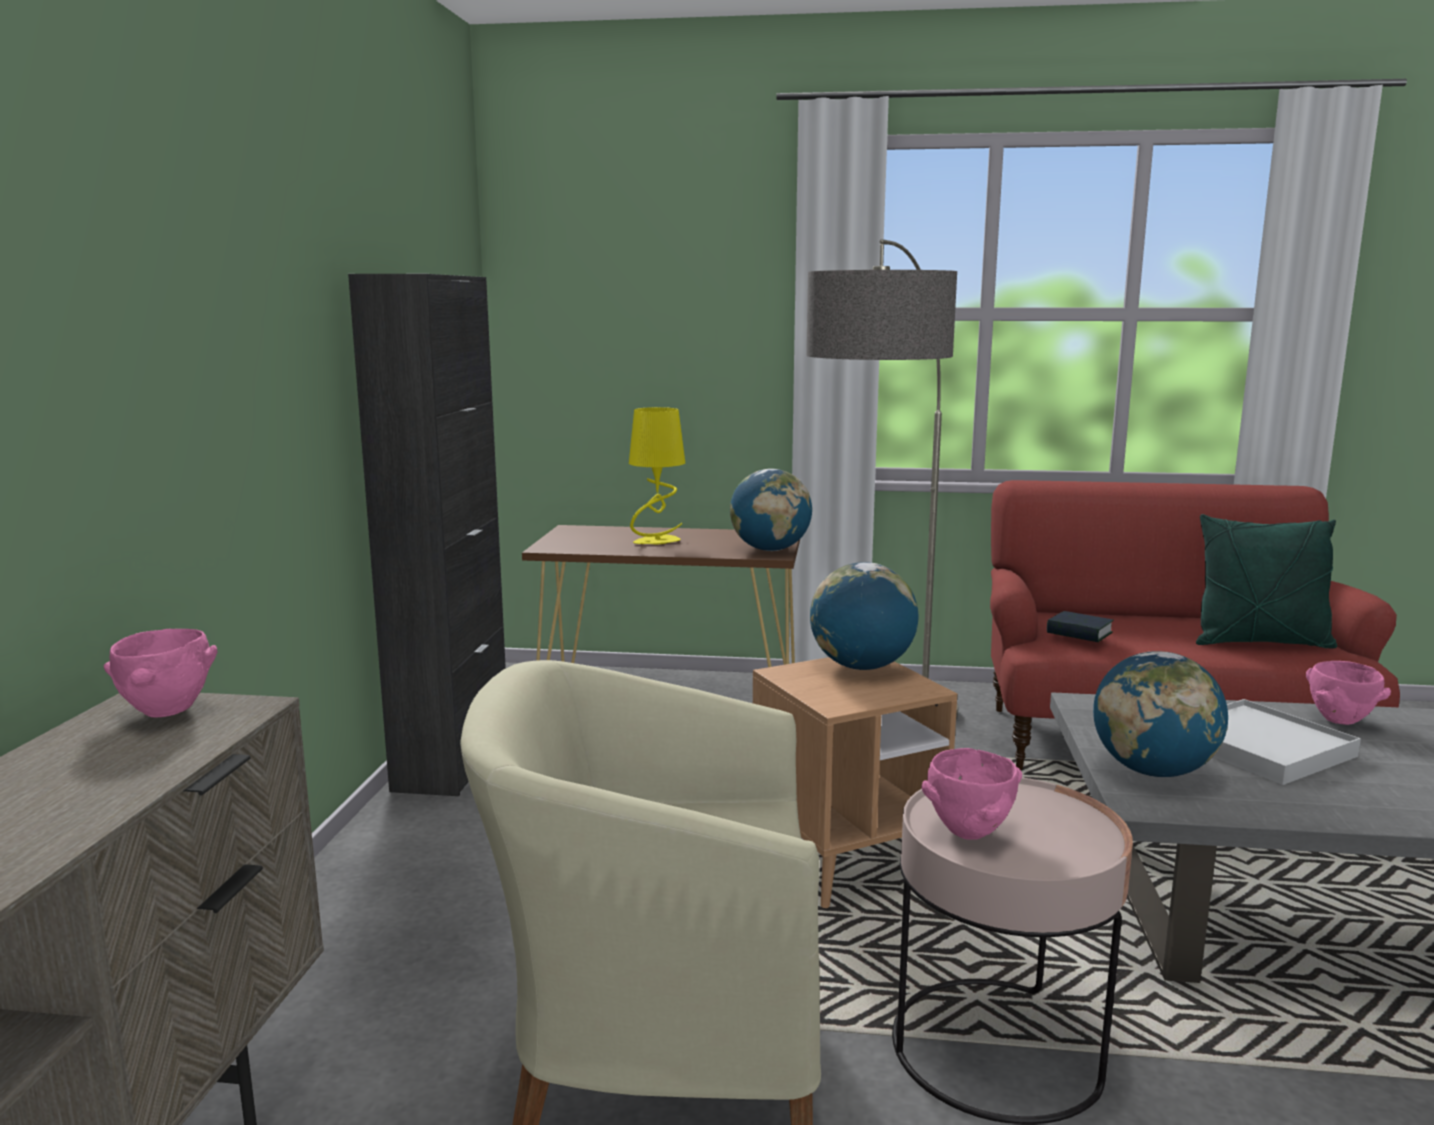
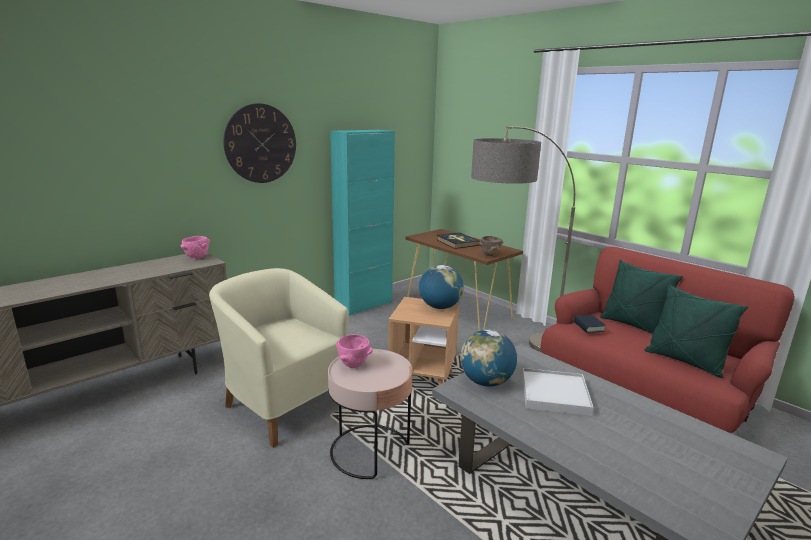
camera: 40 degrees right, 5 degrees up
black cabinet [348,274,506,796] -> turquoise cabinet [330,130,395,316]
yellow table lamp [629,407,685,544] -> book [436,232,480,249]
globe [730,469,812,551] -> brown bowl [479,236,503,256]
pink bowl [1306,661,1391,725] -> none
none -> wall clock [223,103,296,183]
none -> green pillow [600,259,683,334]

